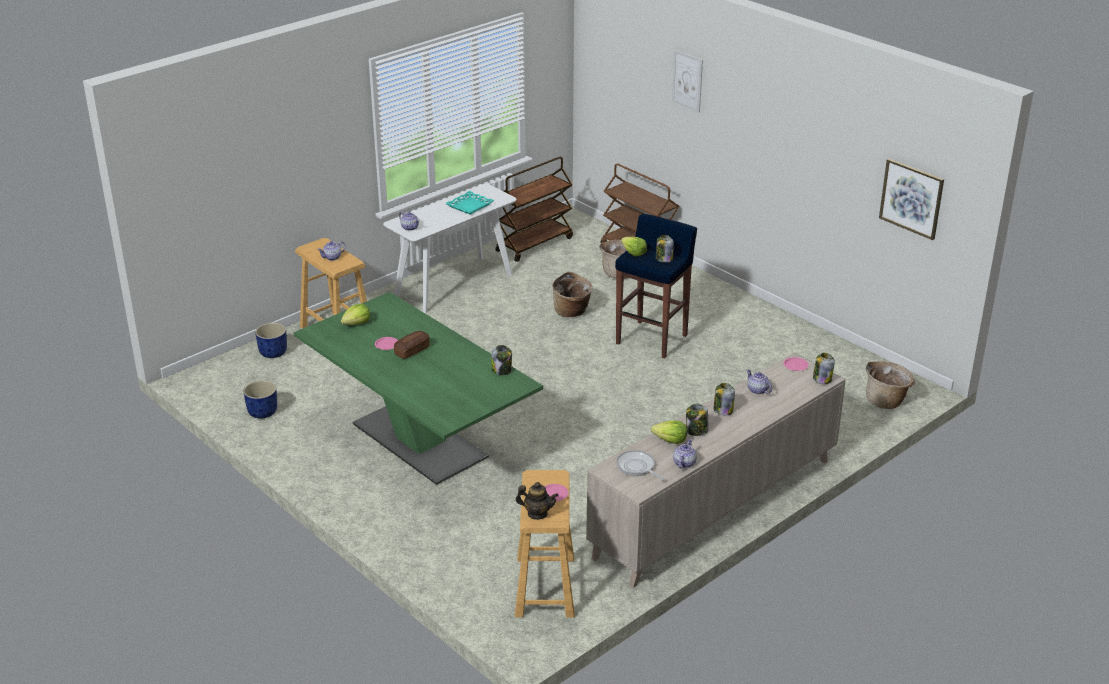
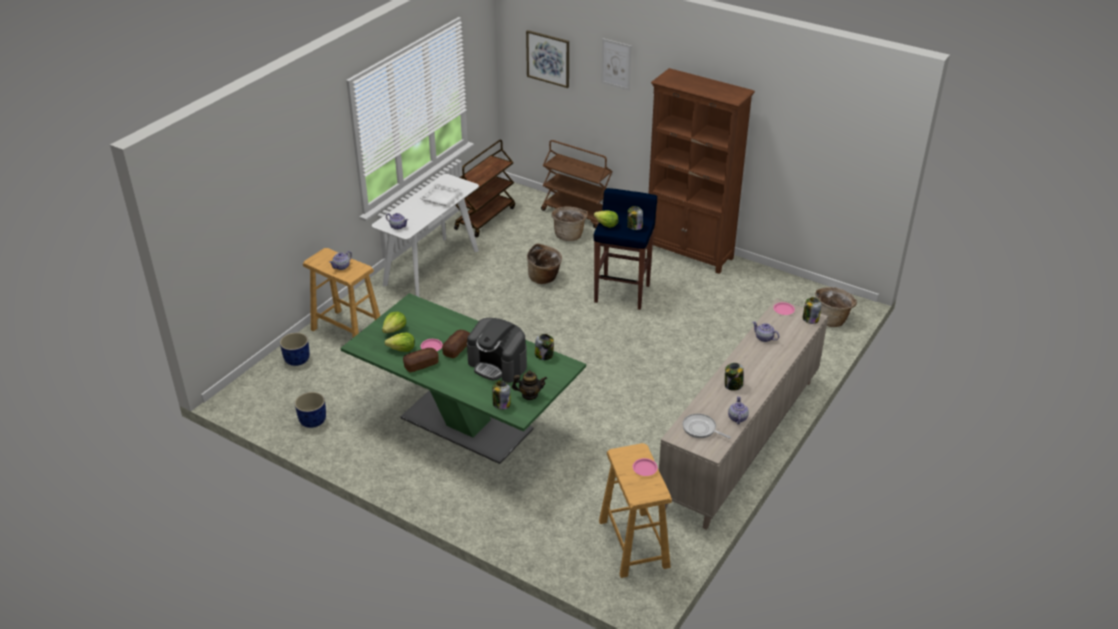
camera: 15 degrees left, 5 degrees up
turquoise tray [445,191,494,215] -> white tray [420,183,462,206]
teapot [516,482,559,520] -> teapot moved to [512,370,547,400]
lettuce [651,420,687,444] -> lettuce moved to [384,332,415,352]
jar [714,383,735,416] -> jar moved to [492,380,510,410]
picture [879,159,944,240] -> picture moved to [526,30,569,88]
none -> bread [403,348,439,372]
none -> coffee machine [467,318,527,383]
none -> brown bookcase [646,68,755,274]

